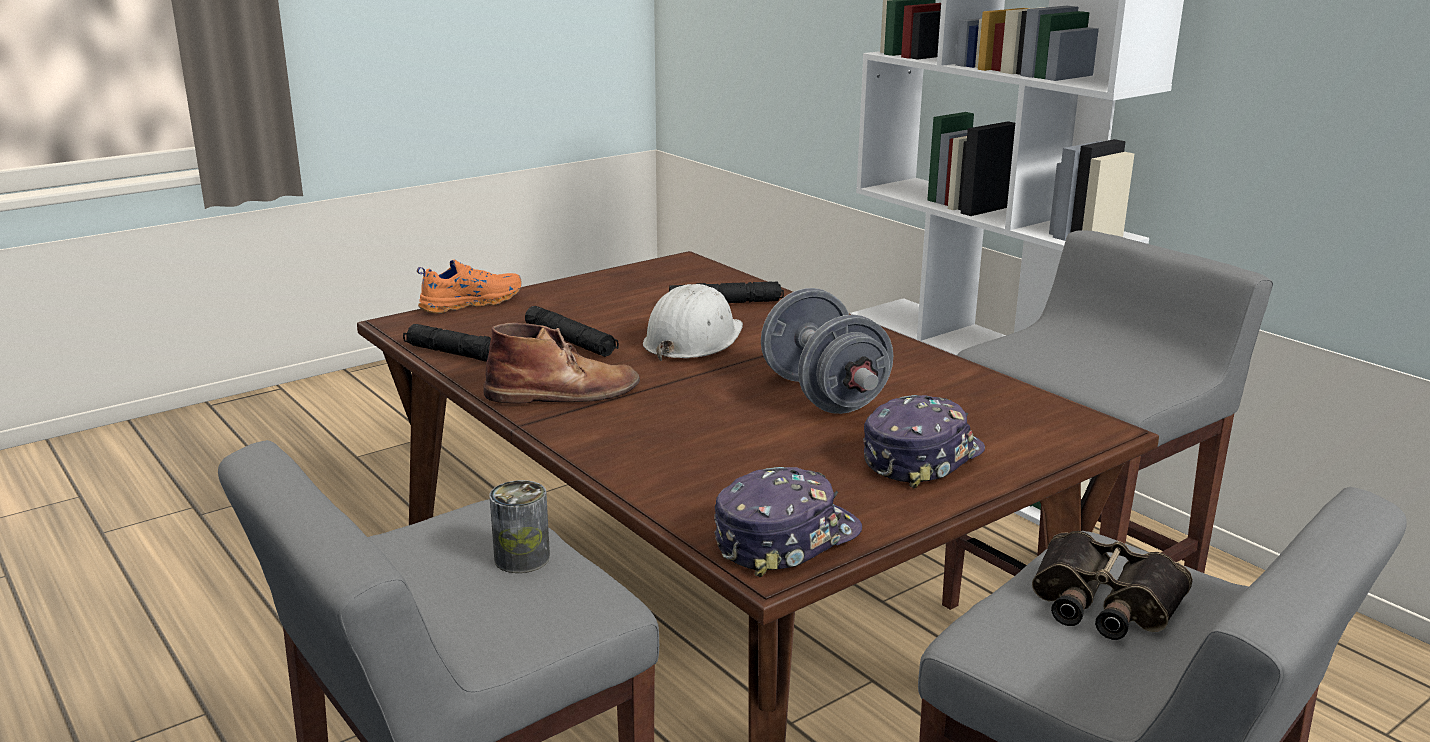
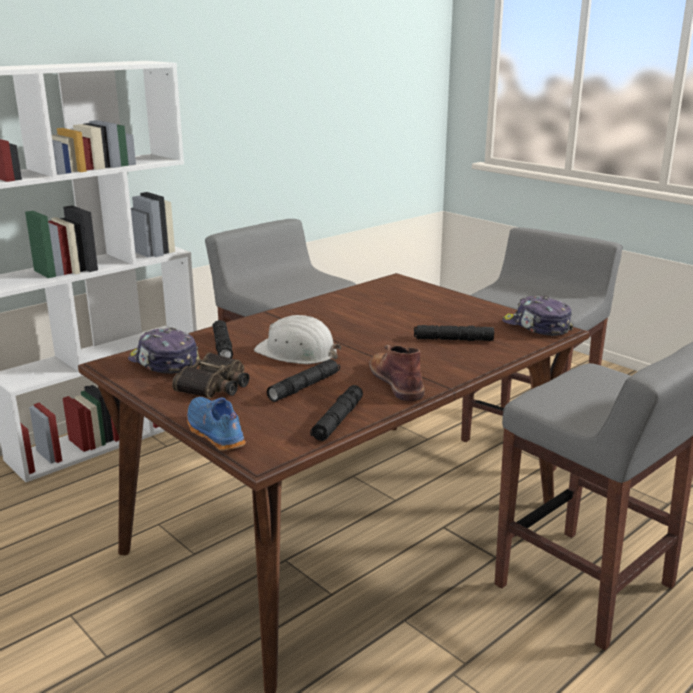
camera: 95 degrees left, 0 degrees up
orange shoe [417,260,522,313] -> blue shoe [187,397,246,451]
can [489,480,550,573] -> none
grey dumbbell [761,288,893,414] -> none
cap [863,395,985,488] -> cap moved to [128,328,199,374]
binoculars [1032,531,1193,640] -> binoculars moved to [172,352,249,398]
none -> black flashlight [414,325,494,341]

